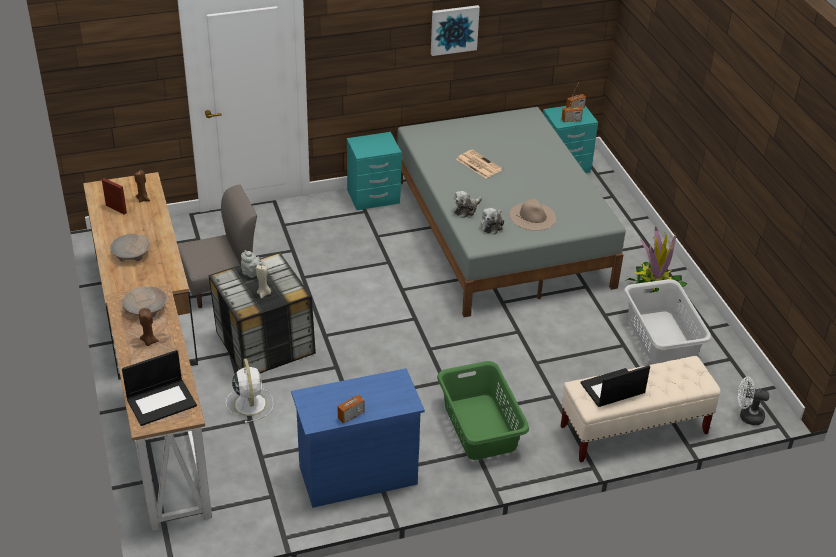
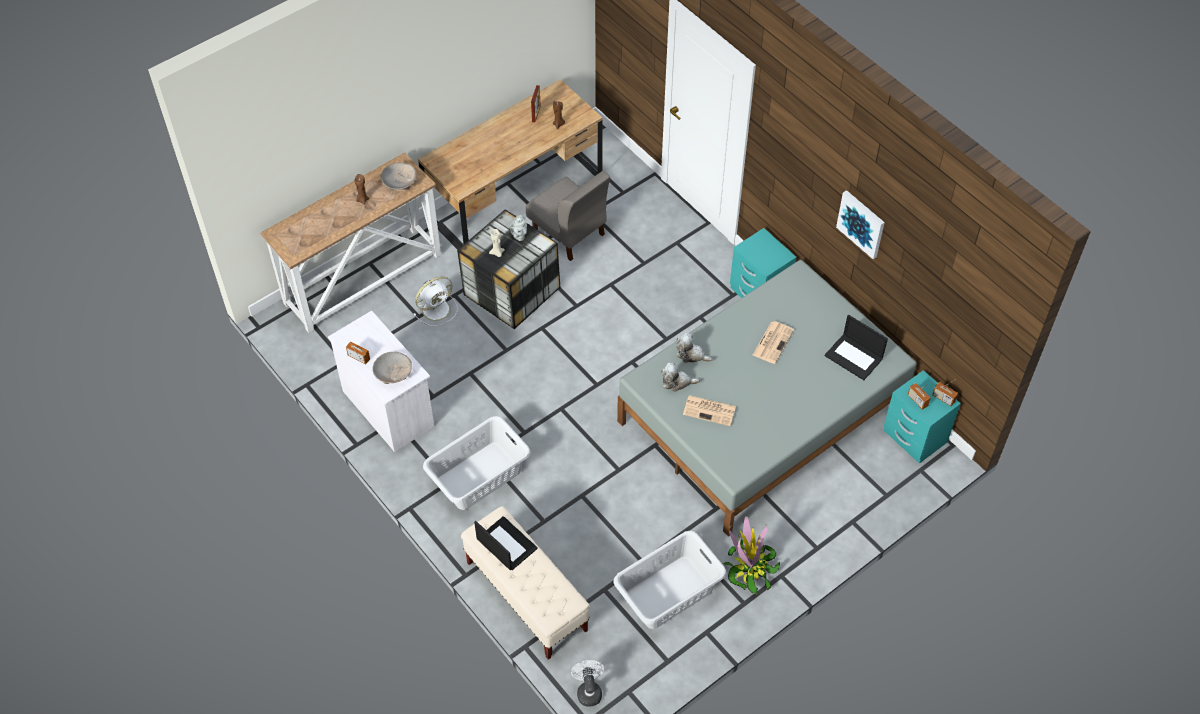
camera: 70 degrees right, 15 degrees up
beige bowl [110,234,150,262] -> beige bowl moved to [372,352,412,384]
laptop [122,350,197,426] -> laptop moved to [825,315,888,380]
blue dresser [291,368,425,508] -> white dresser [328,311,435,452]
green laundry basket [437,361,529,460] -> grey laundry basket [423,416,531,510]
beige hat [509,199,556,231] -> newspaper [683,395,736,426]

